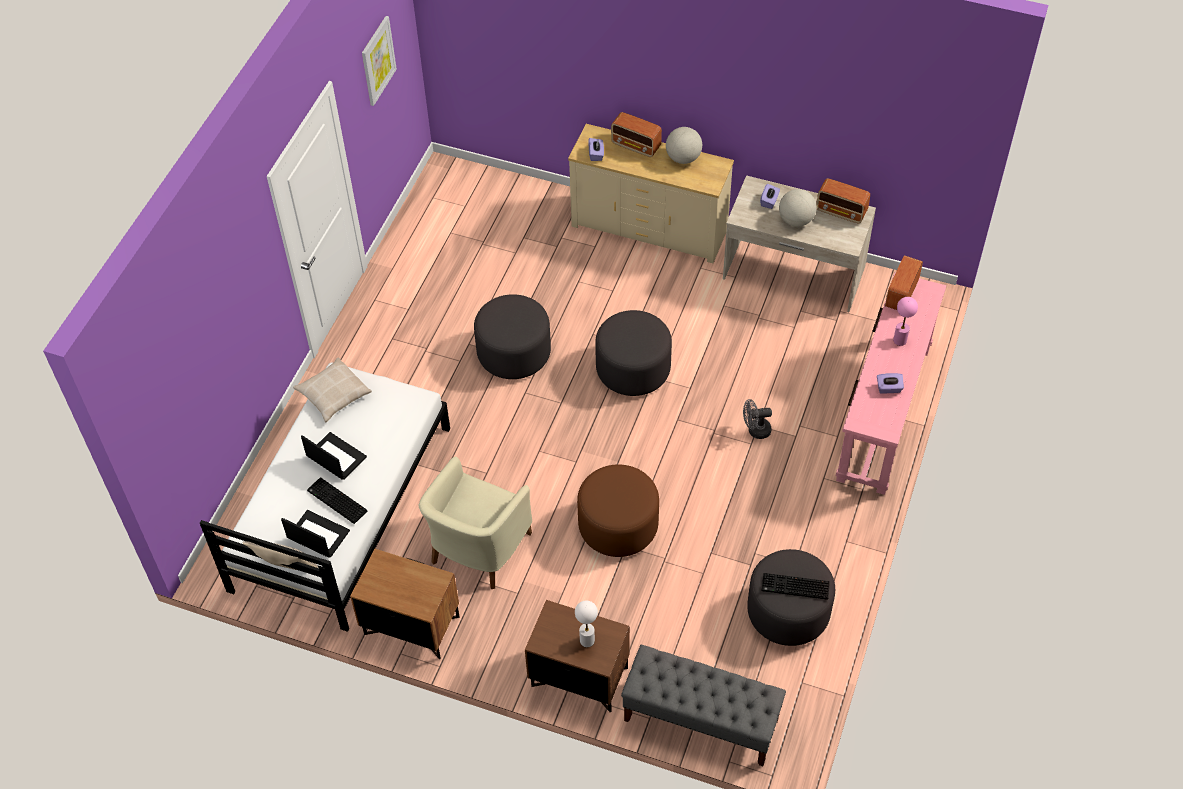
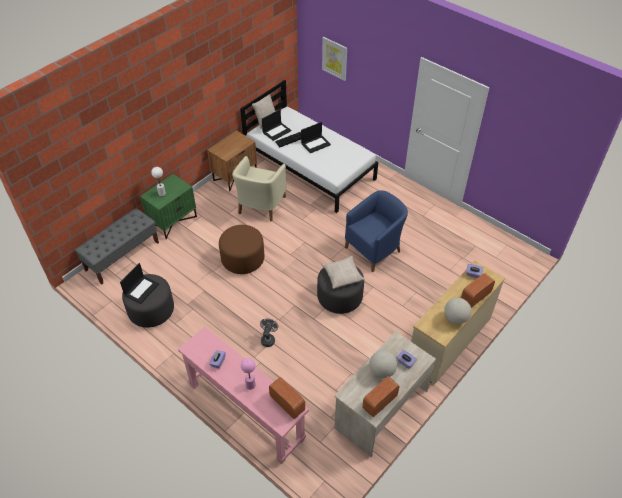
camera: 110 degrees right, 5 degrees down
beige pillow [293,357,372,422] -> beige pillow moved to [321,256,365,289]
picture [362,16,397,106] -> picture moved to [322,37,347,81]
beige armchair [418,457,532,589] -> beige armchair turned 120 degrees counterclockwise [232,156,286,222]
grey ottoman [474,294,551,379] -> blue armchair [345,190,408,272]
brown nightstand [525,600,630,712] -> green nightstand [140,174,197,239]
keyboard [762,573,830,600] -> laptop [120,263,159,304]

